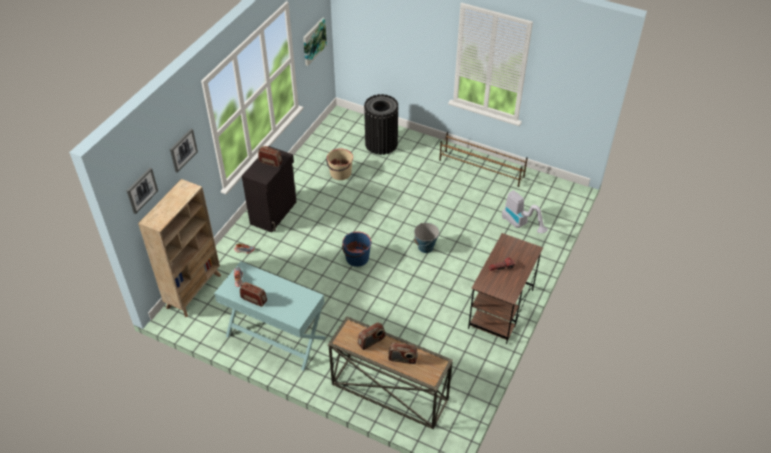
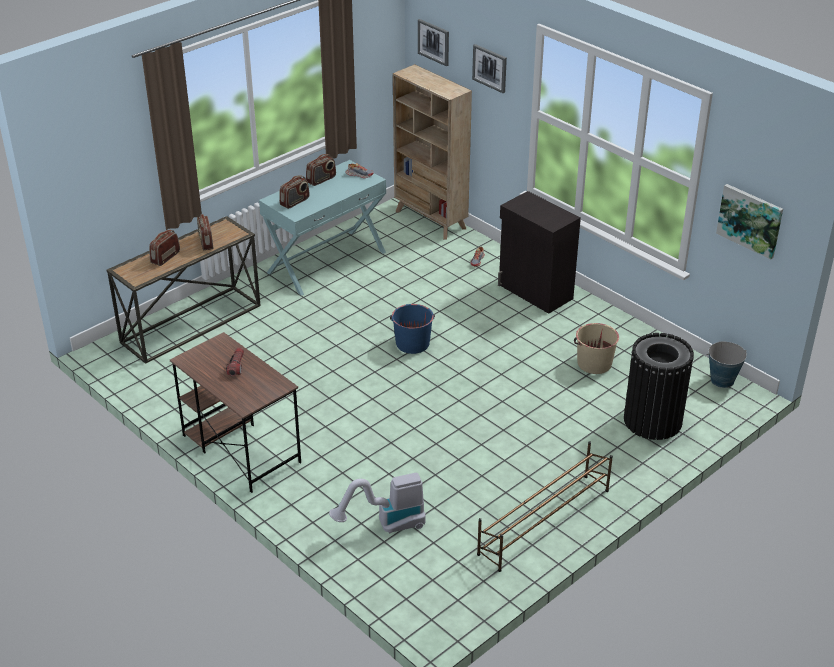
camera: 110 degrees right, 10 degrees down
radio [258,146,282,167] -> radio moved to [279,175,310,209]
bucket [414,223,439,253] -> bucket moved to [706,341,747,388]

